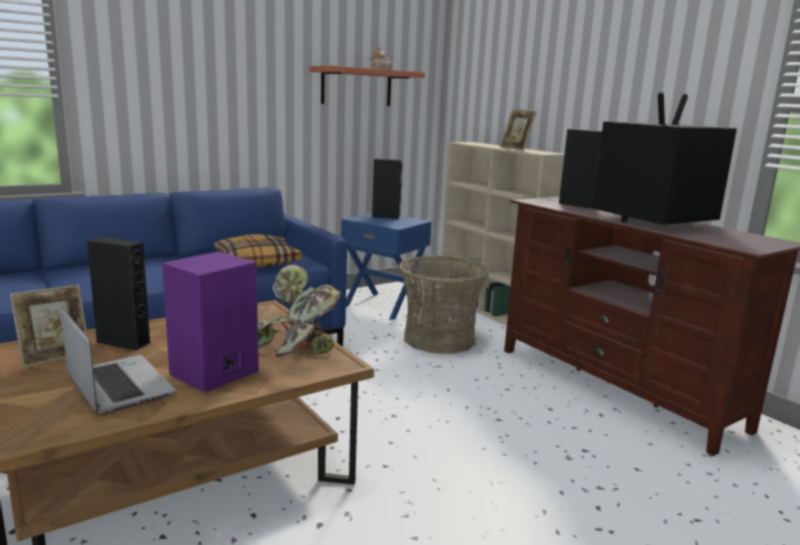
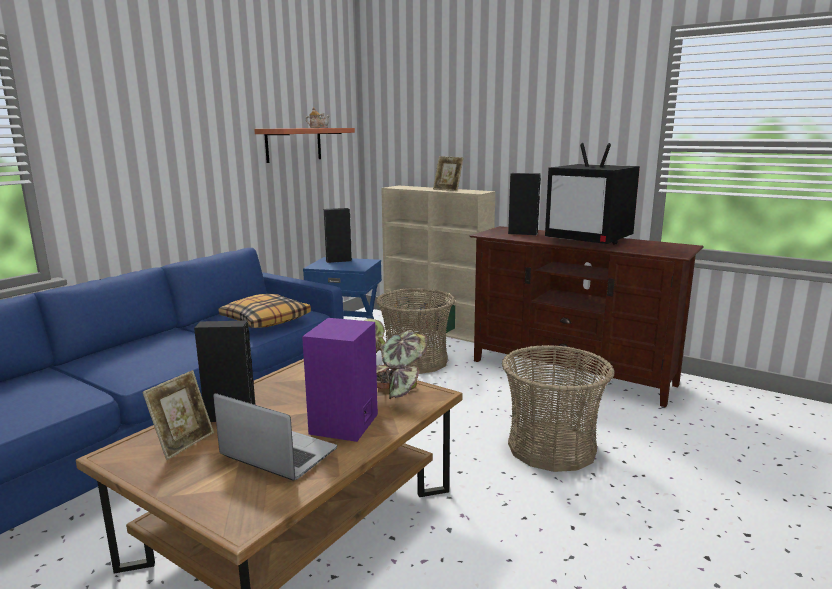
camera: 20 degrees left, 0 degrees up
television [592,92,737,225] -> television turned 90 degrees counterclockwise [545,143,640,245]
none -> basket [502,345,615,472]

